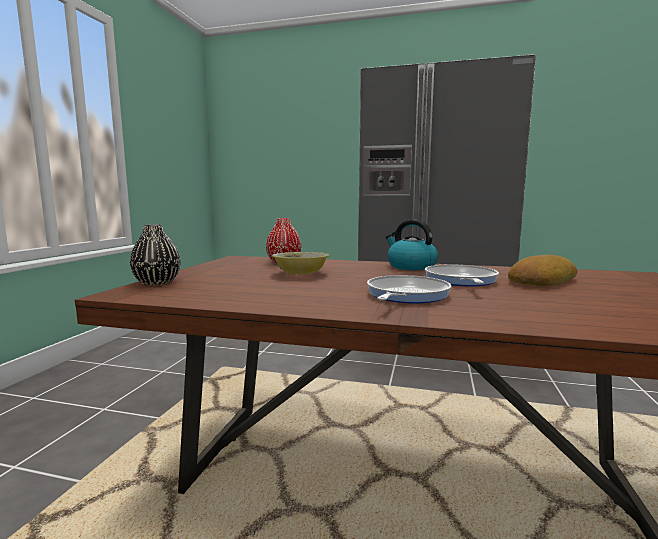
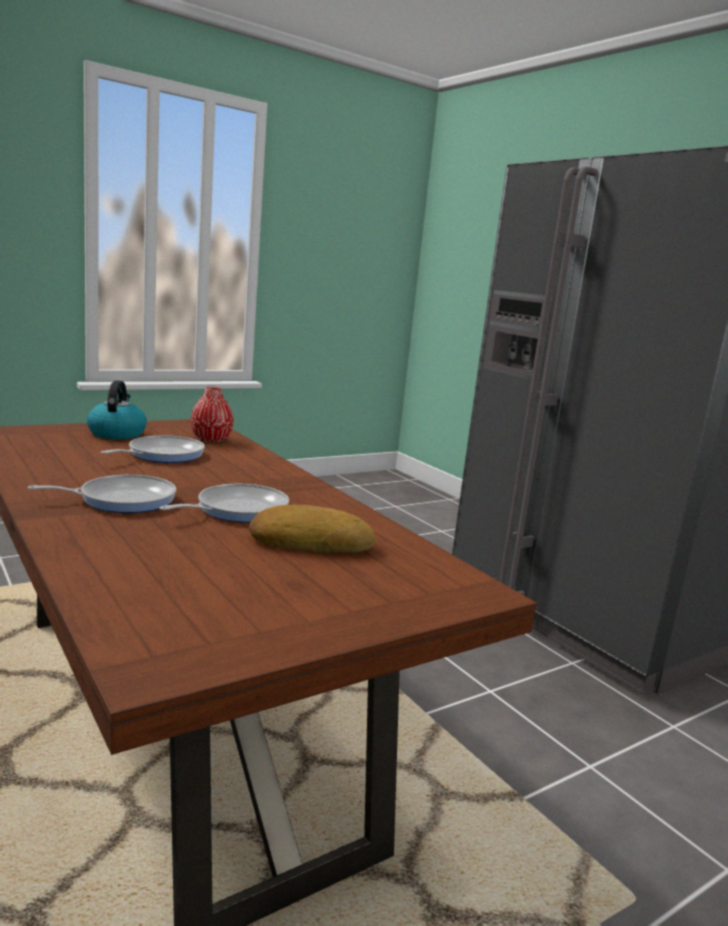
camera: 40 degrees right, 5 degrees up
black vase [130,224,181,285] -> none
bowl [272,252,330,275] -> frying pan [101,436,205,463]
kettle [386,220,438,270] -> kettle moved to [87,380,147,439]

